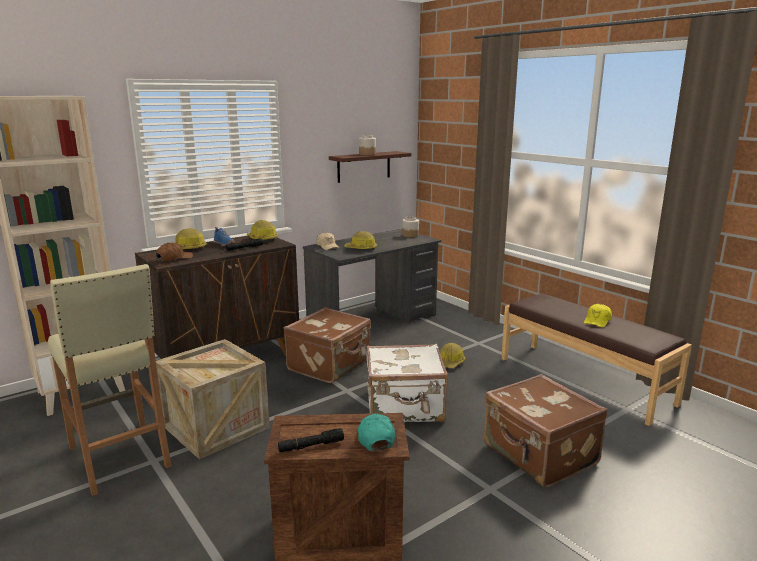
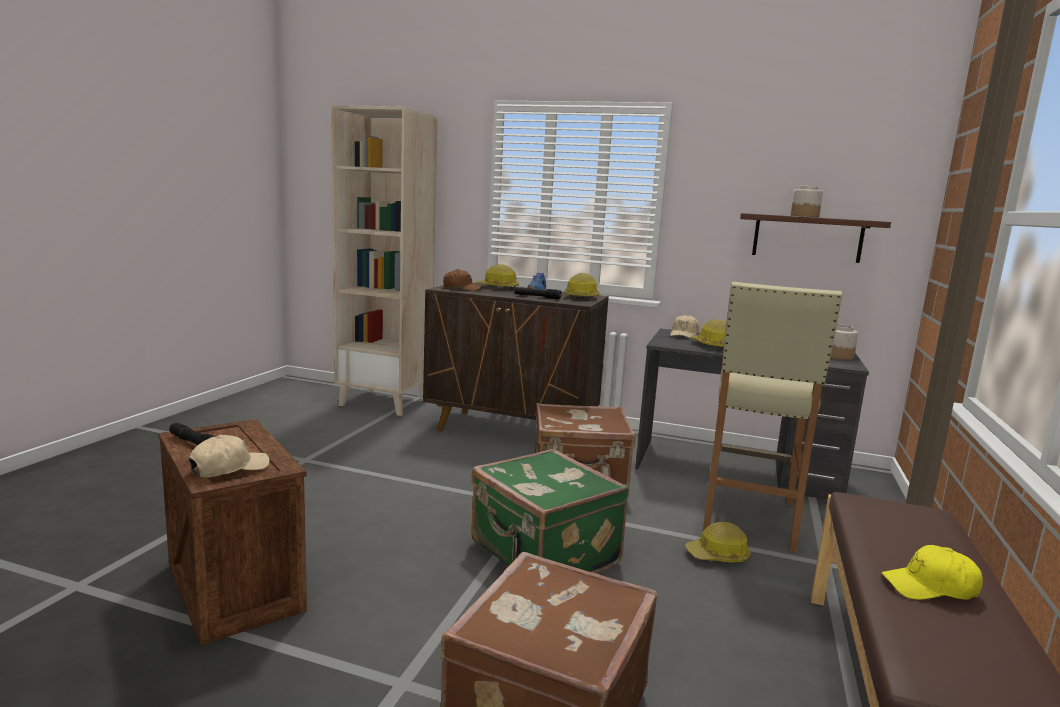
camera: 55 degrees right, 5 degrees down
beige stool [48,264,172,496] -> beige stool moved to [703,282,842,552]
crate [156,339,270,460] -> none
turquoise cap [357,414,395,451] -> beige cap [189,435,270,477]
white suitcase [367,344,448,422] -> green suitcase [471,449,629,573]

